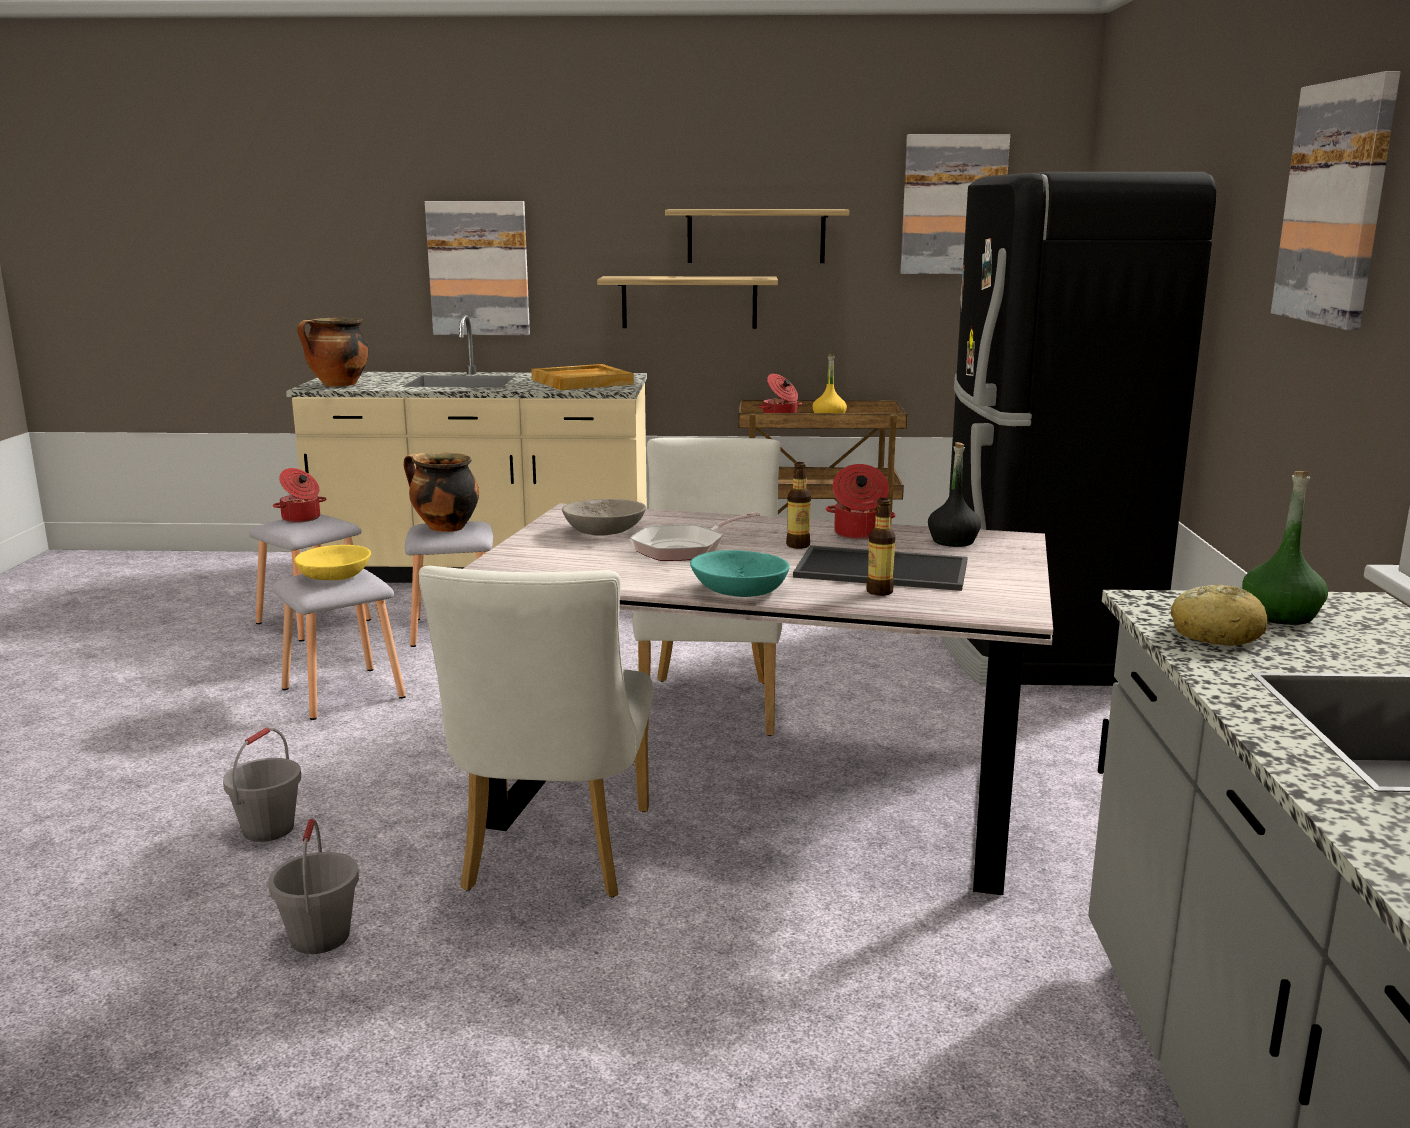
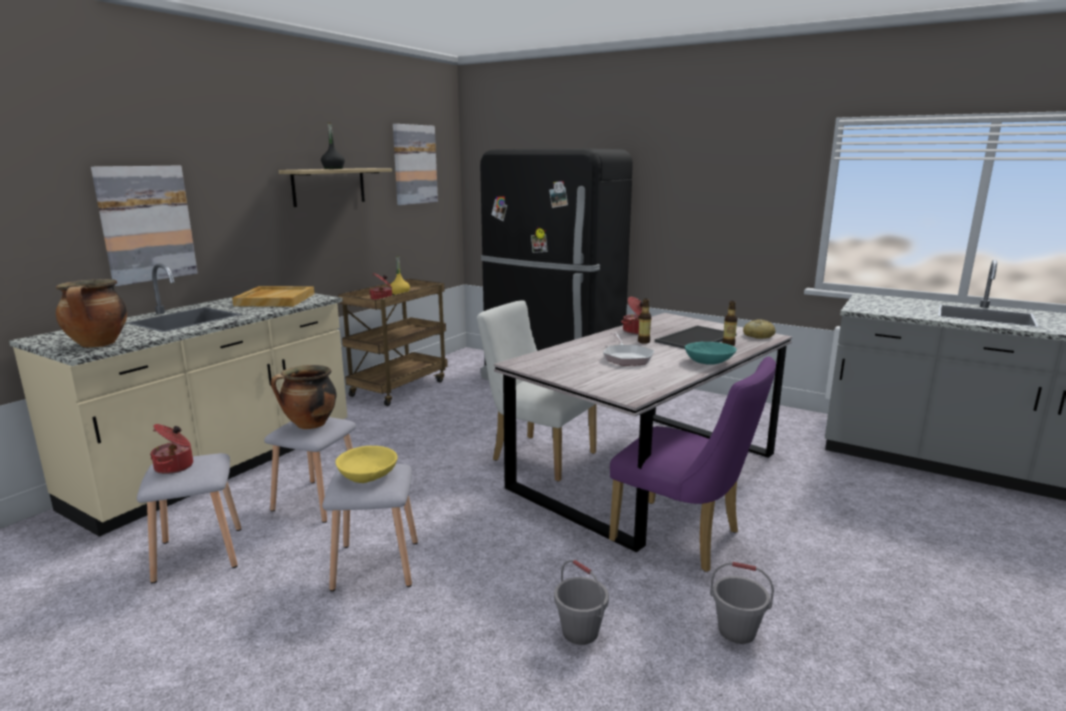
camera: 60 degrees left, 0 degrees up
white chair [419,566,653,897] -> purple chair [609,357,776,572]
grey bowl [562,499,646,536] -> none
shelf [597,276,778,329] -> none
black bottle [928,442,981,547] -> black bottle moved to [321,122,345,169]
bread [1171,584,1267,646] -> bread moved to [743,319,775,339]
green bottle [1242,471,1328,625] -> none
picture [1271,71,1400,330] -> none

